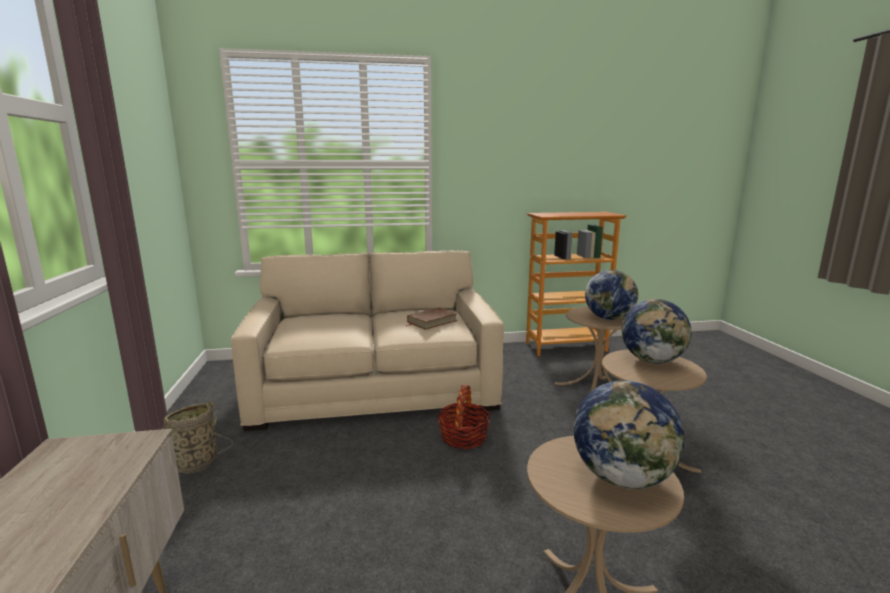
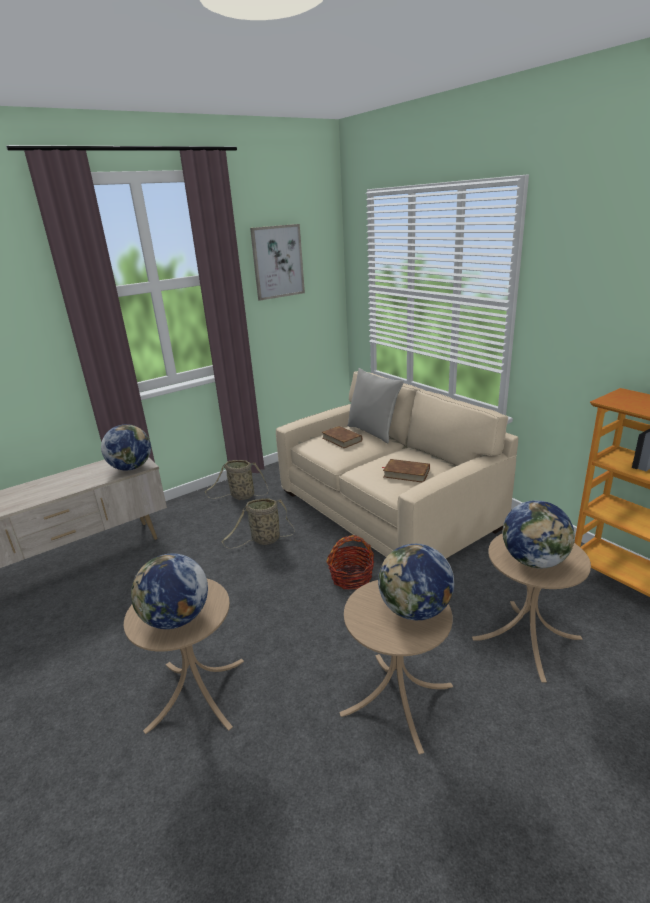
camera: 65 degrees right, 10 degrees up
none -> globe [101,424,151,471]
none -> basket [221,498,295,548]
none -> picture [250,224,305,301]
none -> brown book [322,426,362,448]
none -> grey pillow [347,368,404,443]

